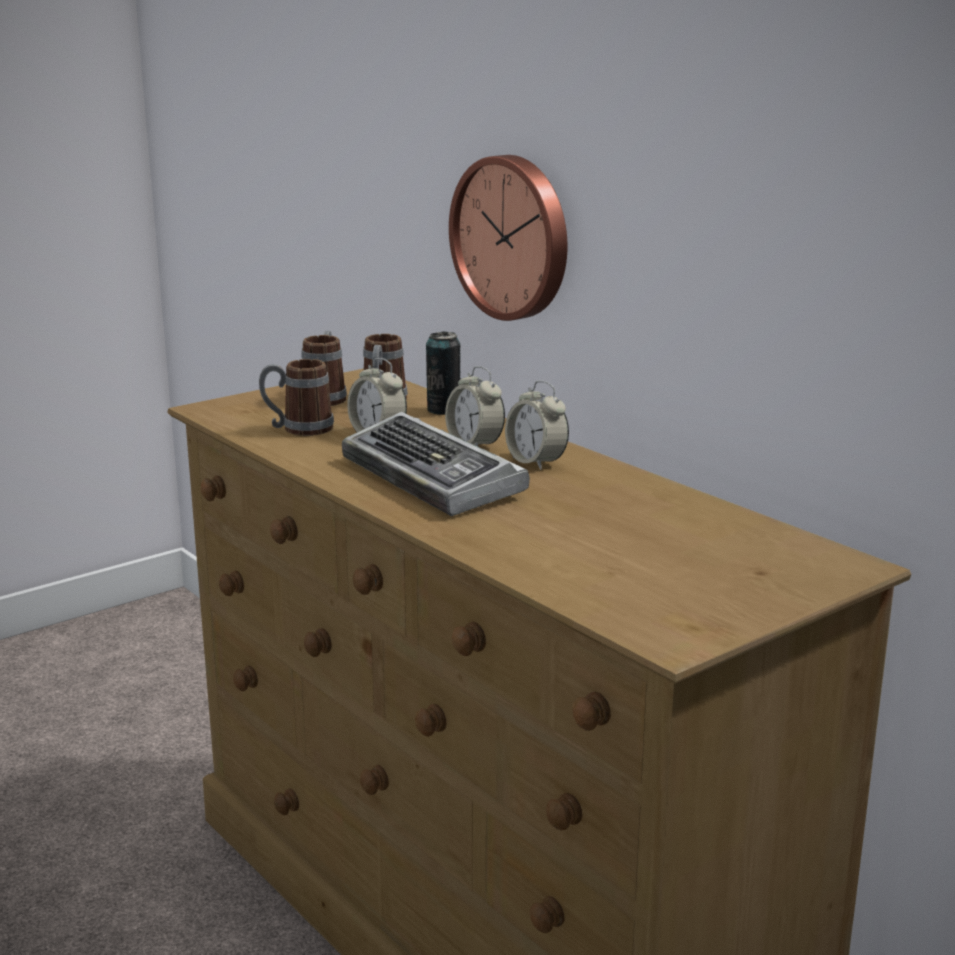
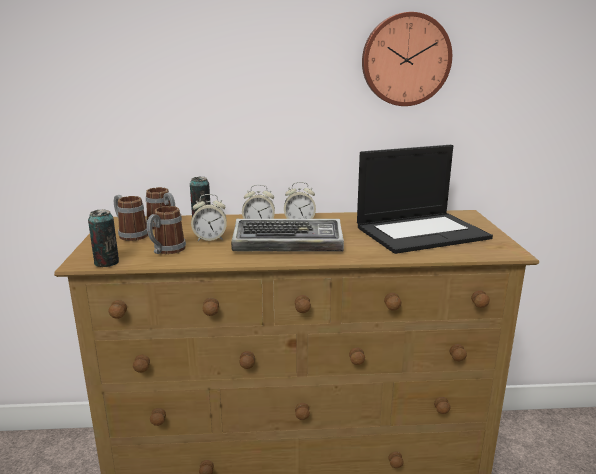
camera: 55 degrees left, 0 degrees up
wall clock [449,155,568,321] -> wall clock moved to [362,12,452,106]
none -> can [88,209,119,267]
none -> laptop [357,145,493,254]

